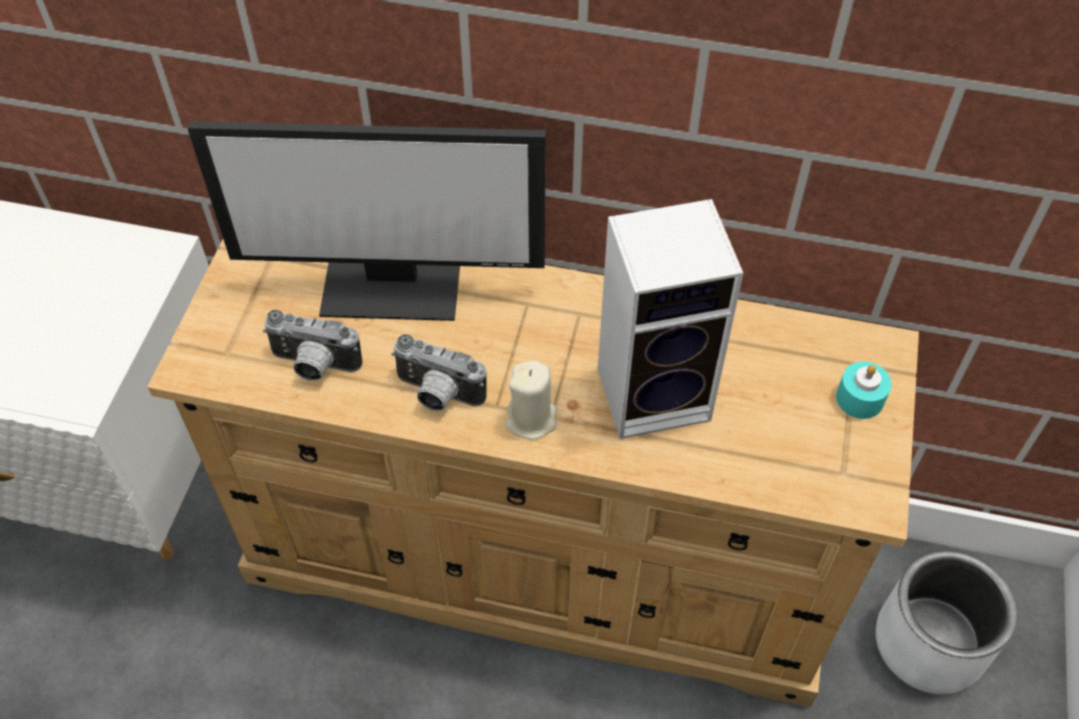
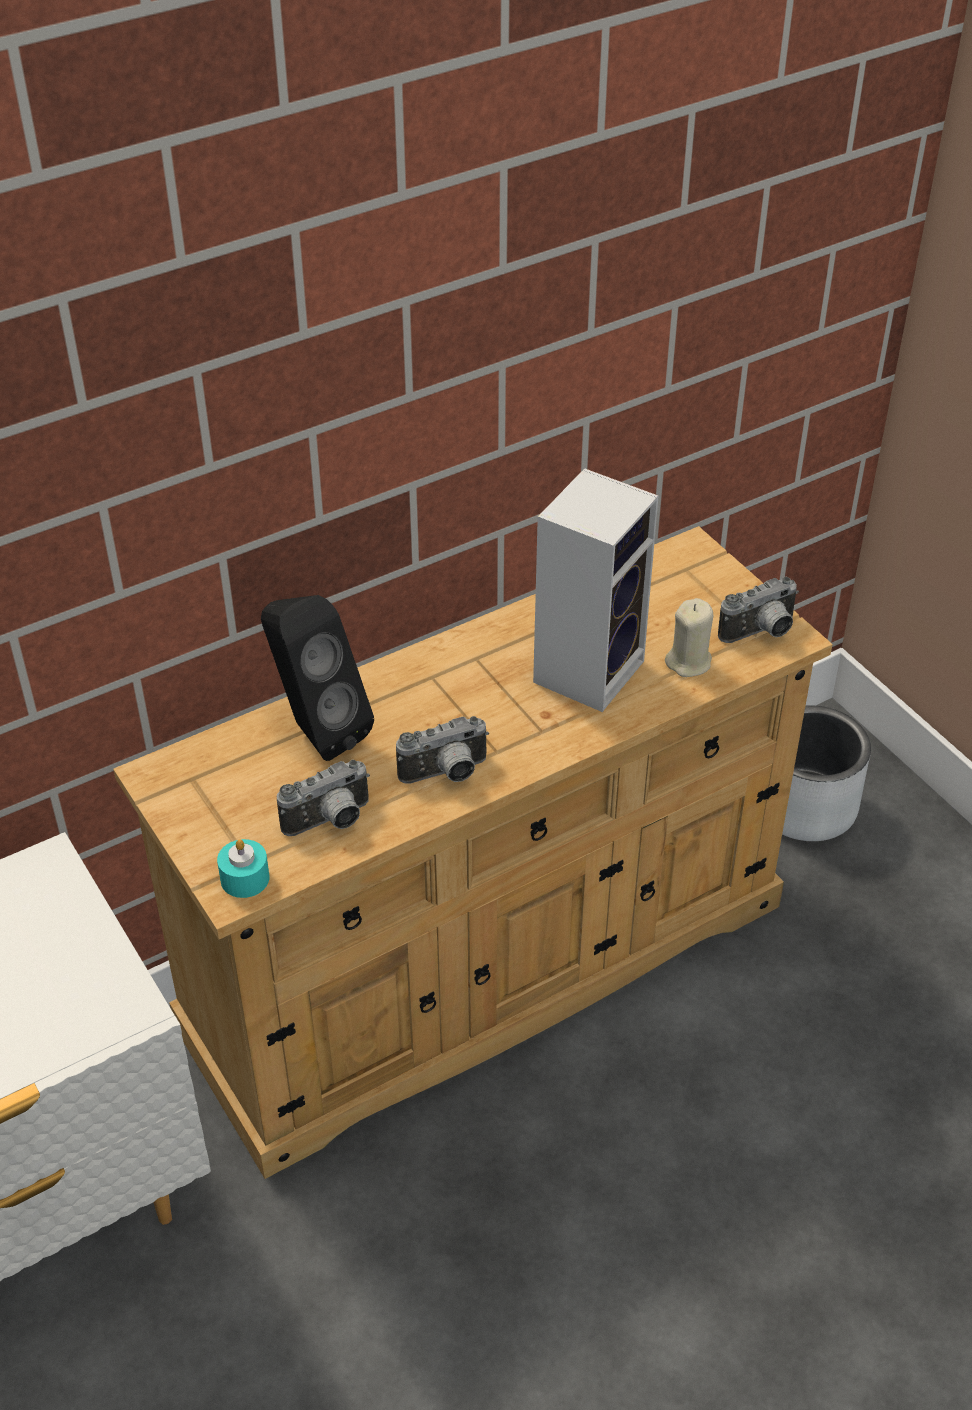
camera: 45 degrees left, 10 degrees down
monitor [187,121,546,321] -> black speaker [261,595,374,761]
beige candle [506,360,558,440] -> beige candle moved to [665,598,713,677]
turquoise candle [836,361,892,419] -> turquoise candle moved to [217,839,269,898]
none -> camera [718,577,799,643]

